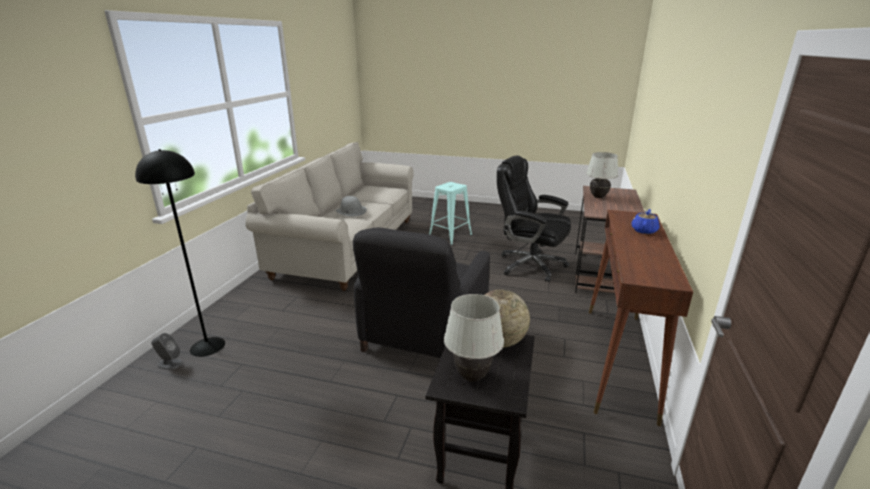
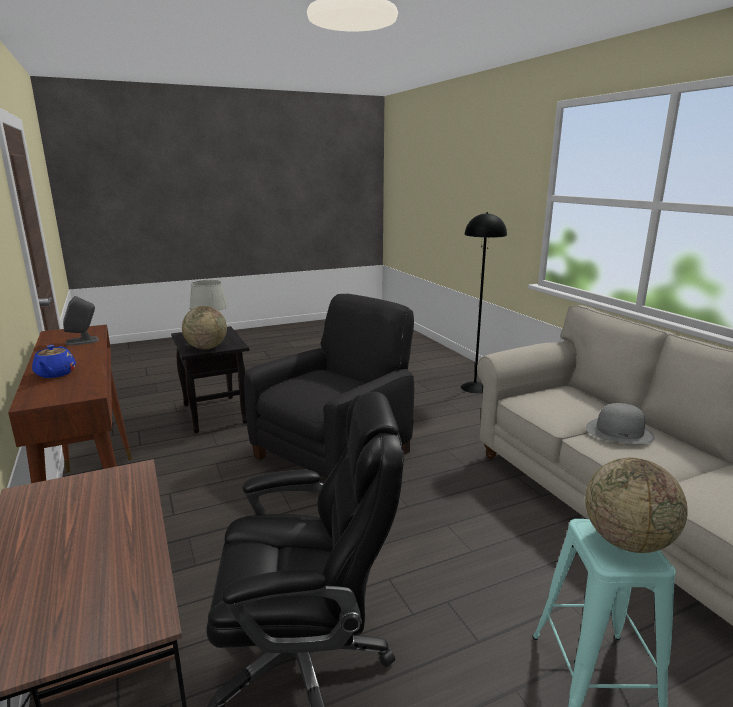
camera: 140 degrees right, 5 degrees down
grey speaker [151,333,183,370] -> grey speaker moved to [63,296,99,345]
black armchair [353,227,490,358] -> black armchair turned 60 degrees clockwise [244,294,414,478]
white table lamp [586,152,618,198] -> none
none -> globe [585,458,688,553]

